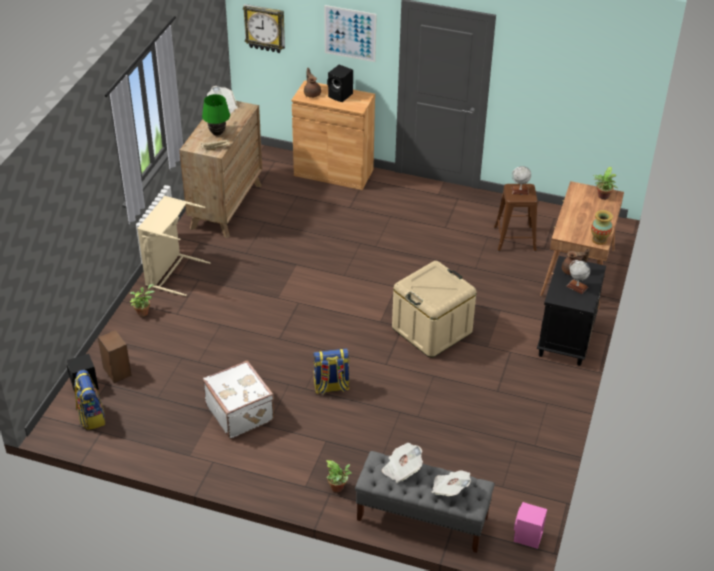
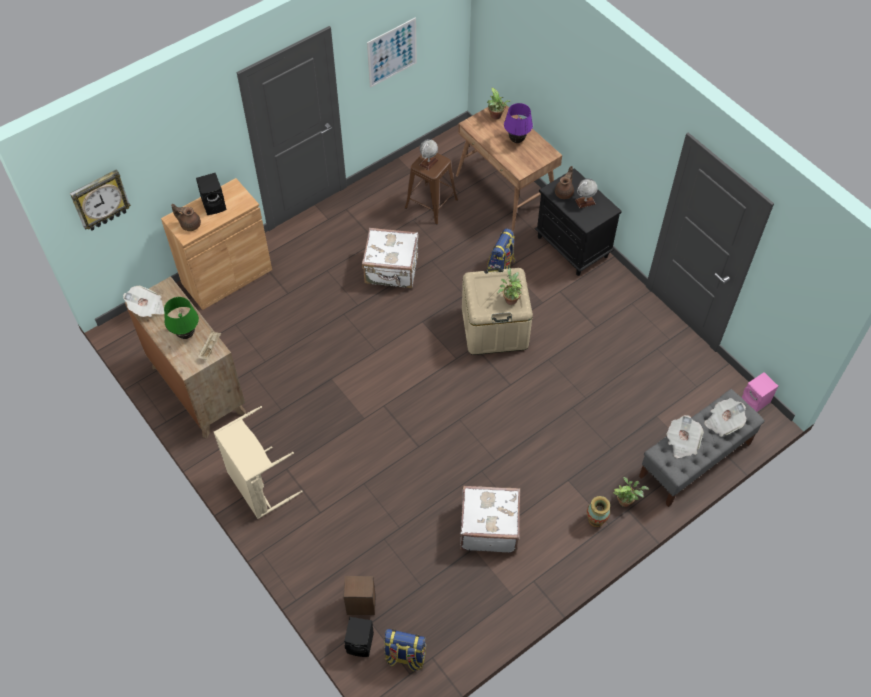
camera: 55 degrees left, 15 degrees up
potted plant [129,284,155,317] -> potted plant moved to [498,268,522,305]
backpack [313,348,350,395] -> backpack moved to [487,228,515,272]
picture [324,5,377,62] -> picture moved to [367,18,417,88]
vase [591,210,613,245] -> vase moved to [587,496,610,527]
none -> white suitcase [362,228,418,288]
none -> purple table lamp [504,103,533,143]

